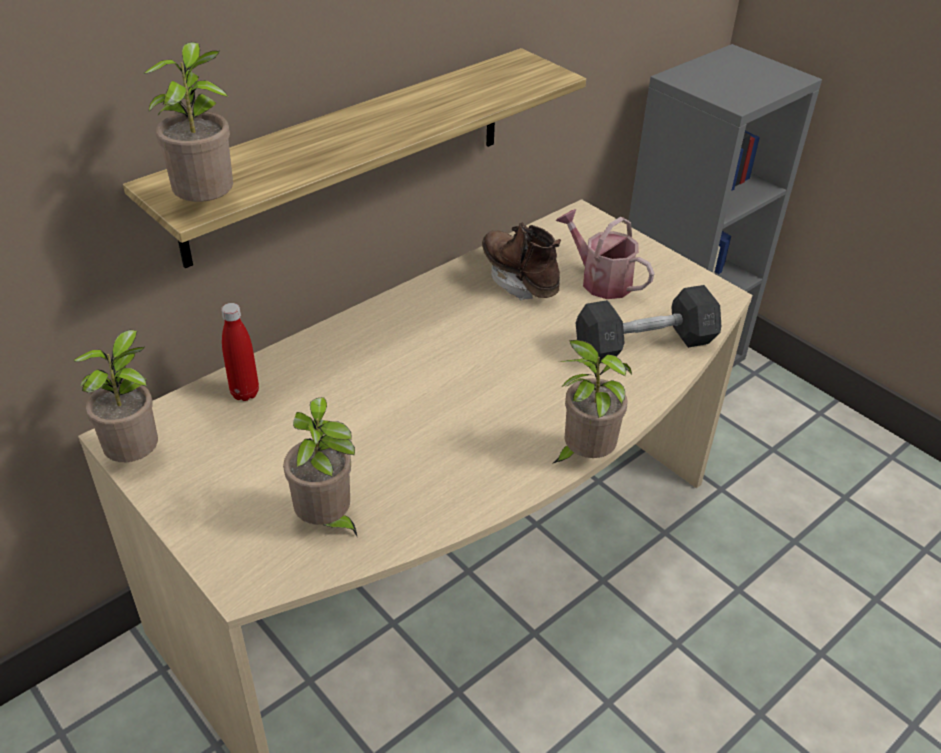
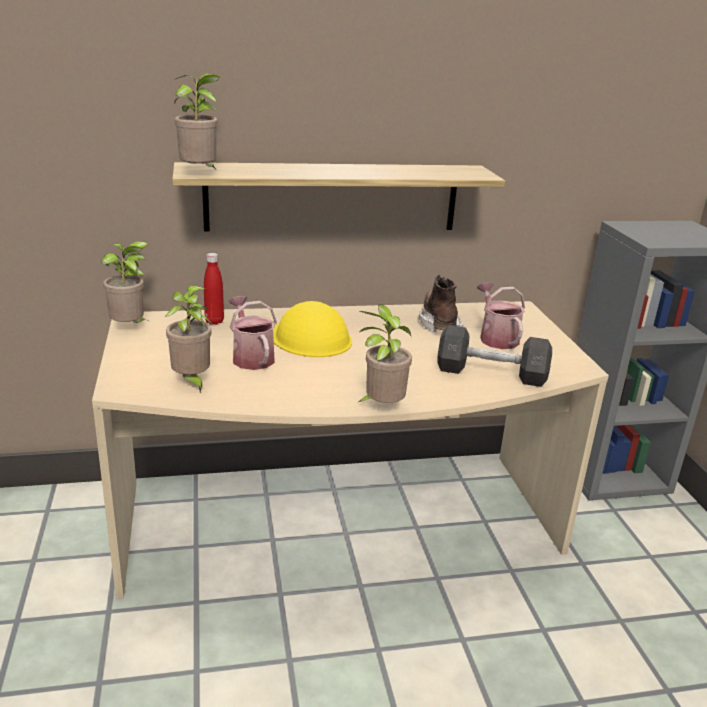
camera: 30 degrees right, 15 degrees down
none -> watering can [229,296,277,370]
none -> yellow hard hat [273,301,352,357]

